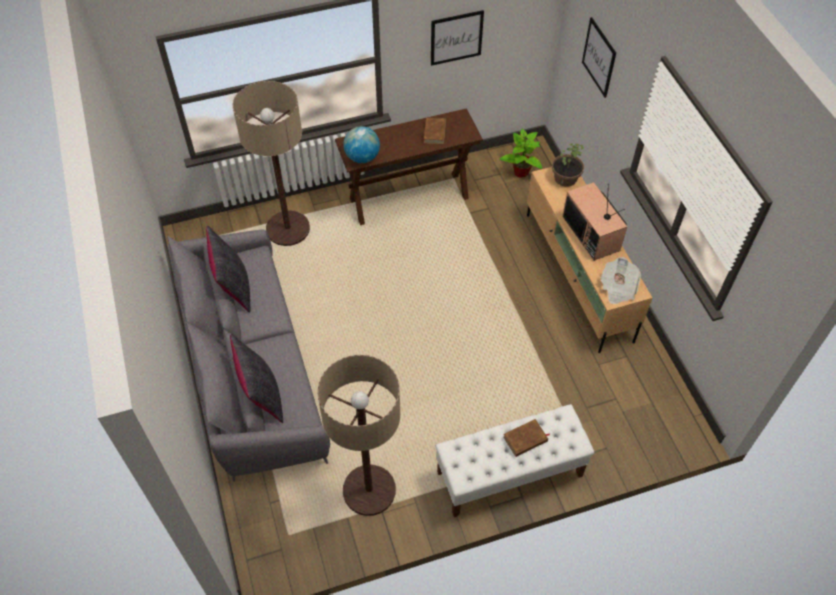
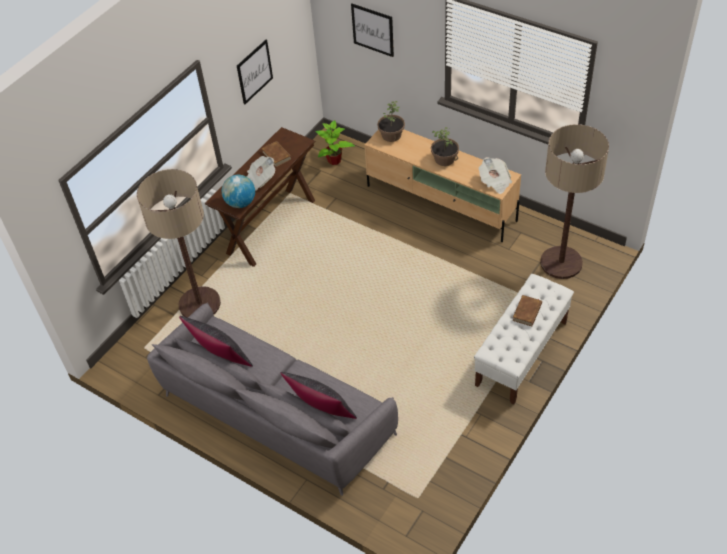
camera: 35 degrees left, 5 degrees down
floor lamp [317,355,401,516] -> floor lamp moved to [540,124,609,279]
television [562,182,627,261] -> potted plant [431,127,459,166]
none -> newspaper [247,156,275,191]

